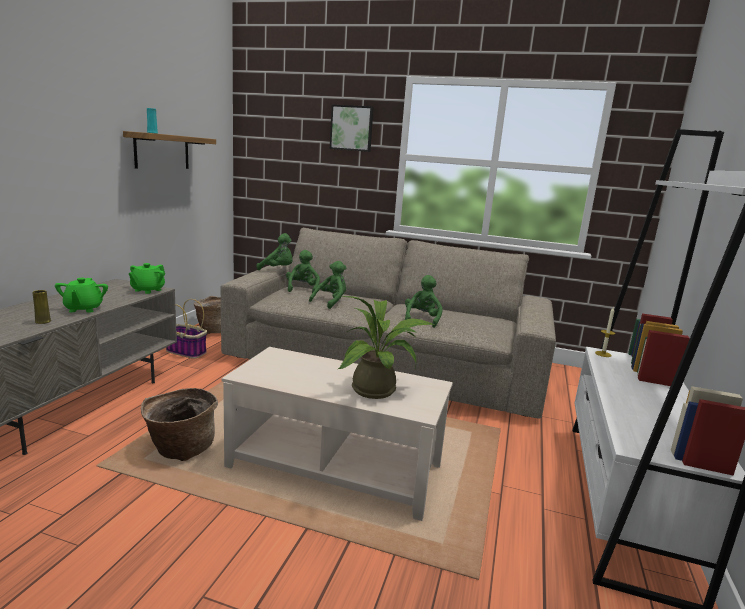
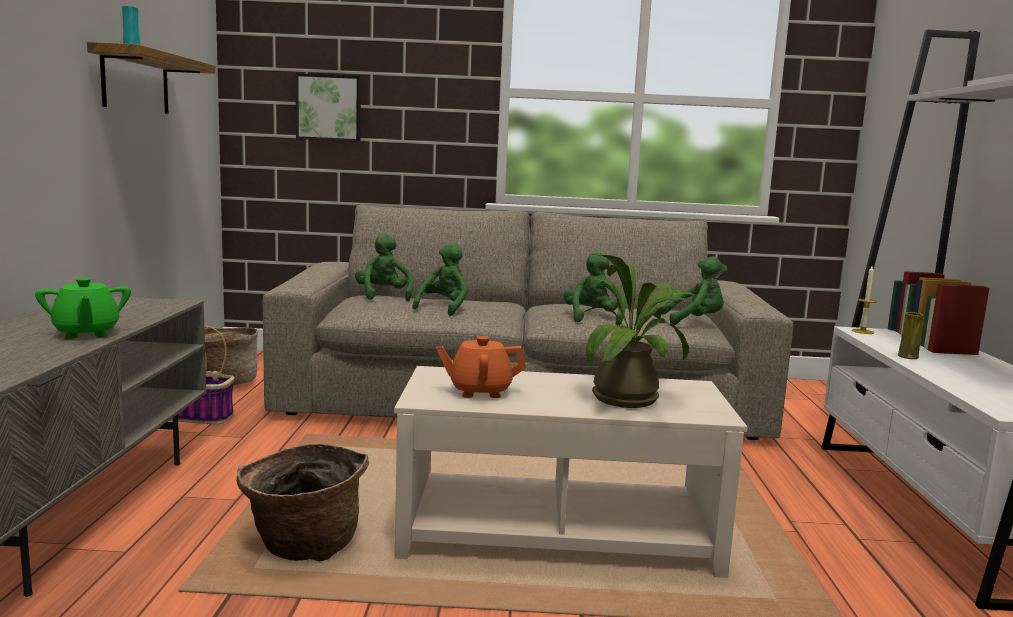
camera: 15 degrees left, 5 degrees down
yellow vase [33,290,51,324] -> yellow vase moved to [898,312,924,359]
green teapot [129,263,165,294] -> none
green plush toy [257,233,293,270] -> green plush toy moved to [661,256,727,325]
picture [330,105,374,152] -> picture moved to [296,73,361,142]
none -> orange teapot [436,336,526,398]

